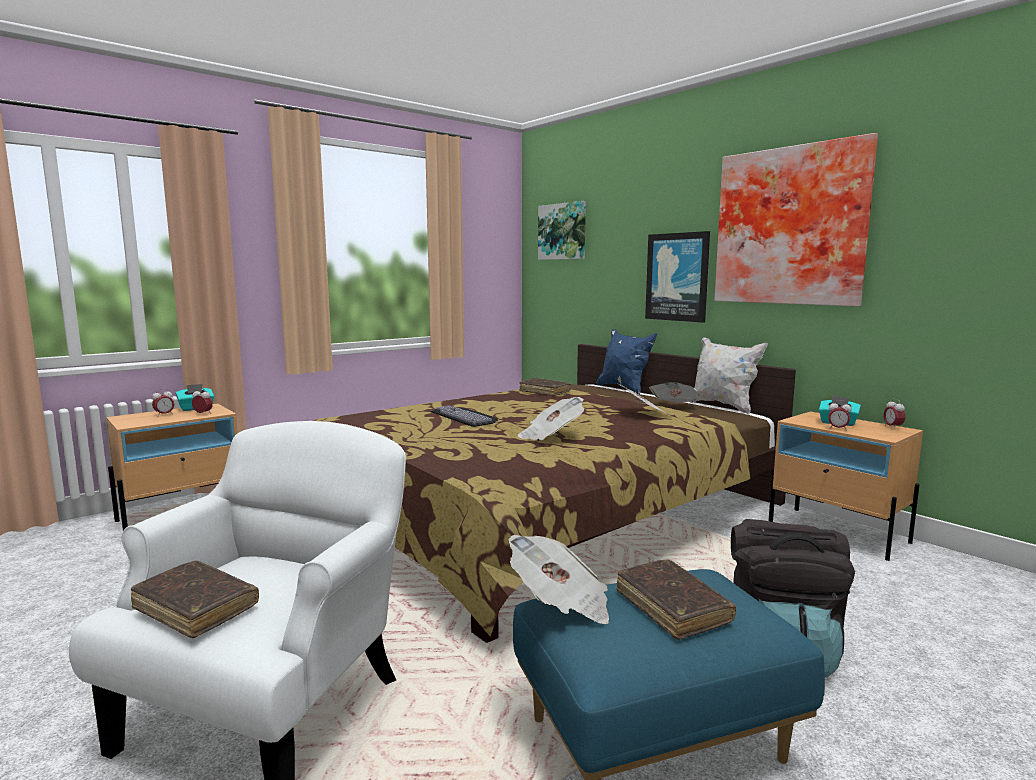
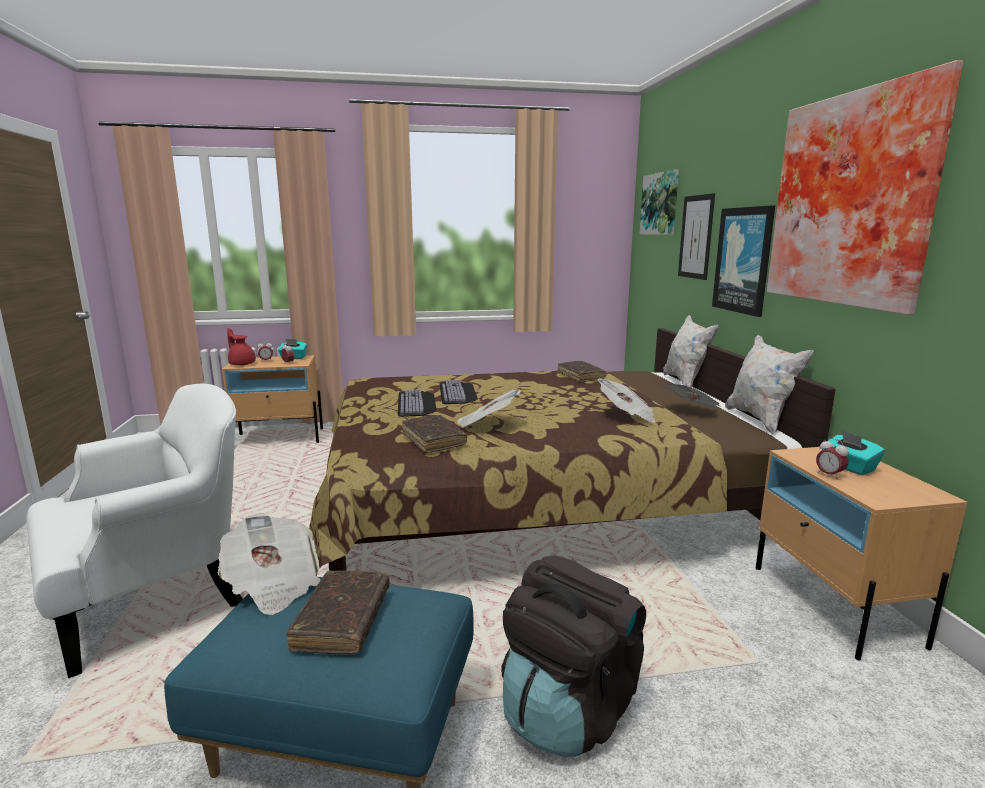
camera: 30 degrees right, 5 degrees up
brown book [131,561,259,638] -> brown book moved to [402,415,467,453]
blue pillow [597,329,657,394] -> white pillow [663,315,718,388]
alarm clock [883,399,905,428] -> none
none -> red teapot [227,328,256,366]
none -> keyboard [398,389,437,417]
none -> picture [678,193,715,280]

